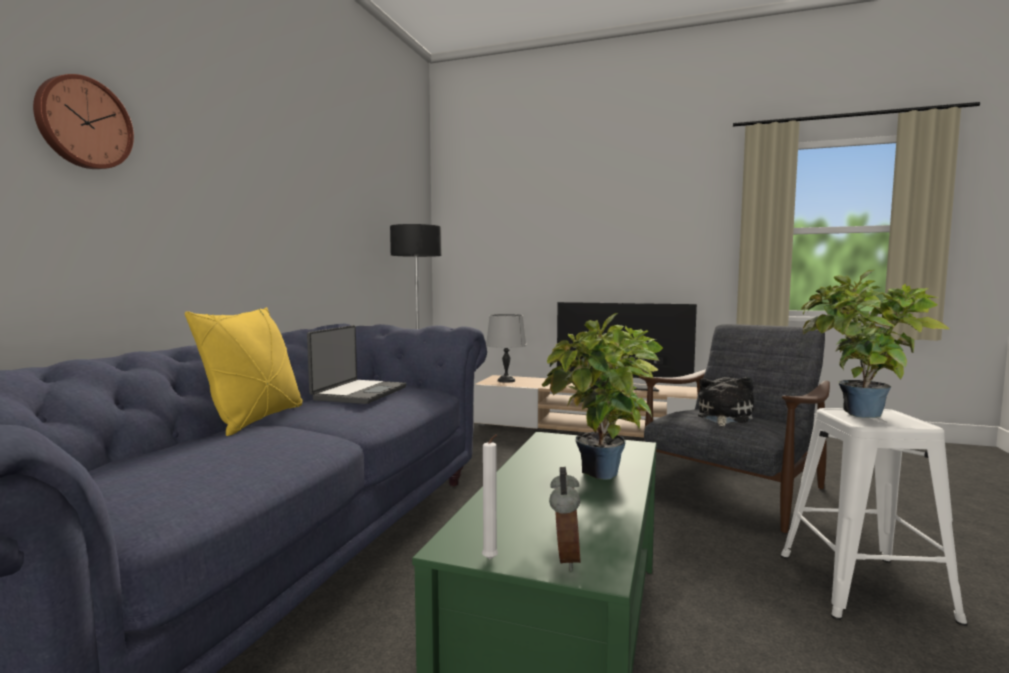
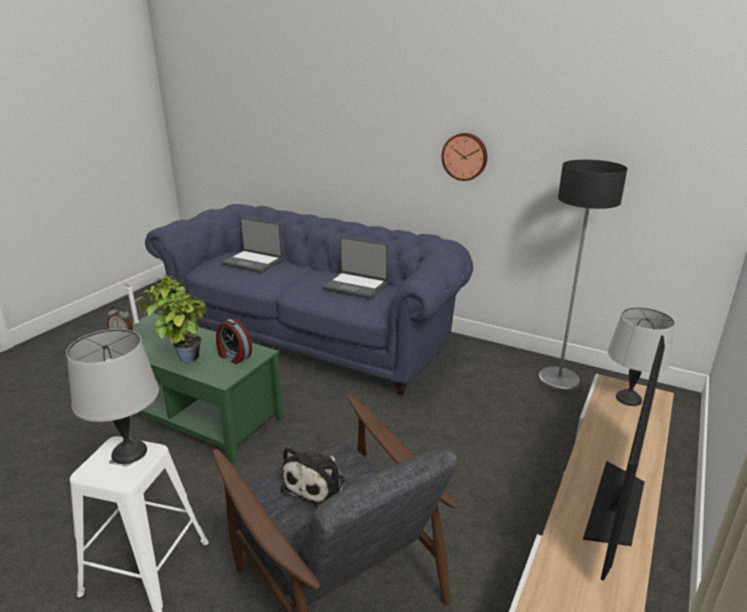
camera: 100 degrees right, 20 degrees up
wall clock [33,74,134,169] -> wall clock moved to [442,133,487,181]
yellow pillow [185,307,302,436] -> none
plush toy [698,377,754,427] -> plush toy turned 75 degrees clockwise [281,446,346,507]
potted plant [801,270,949,418] -> grey table lamp [66,329,159,464]
none -> alarm clock [216,319,252,364]
none -> laptop [221,217,283,273]

